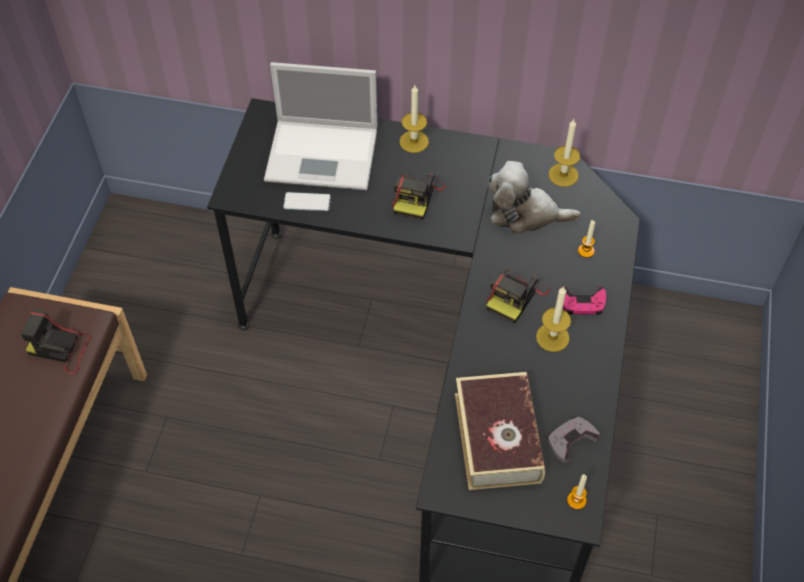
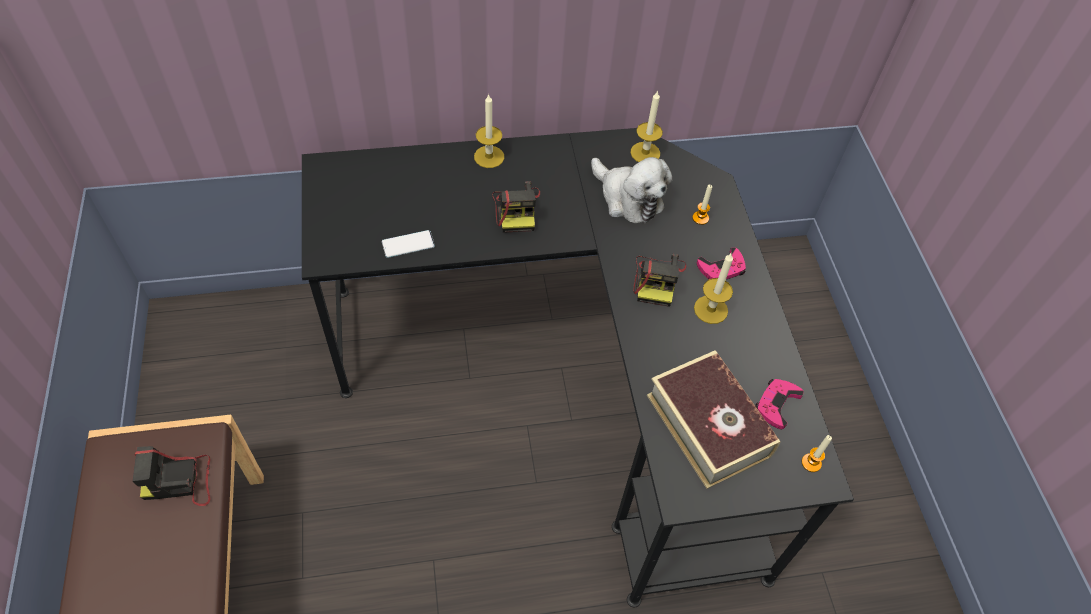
camera: 25 degrees left, 0 degrees up
laptop [264,62,377,190] -> none
plush toy [488,161,581,235] -> plush toy turned 120 degrees counterclockwise [591,157,672,224]
grey game controller [547,416,600,463] -> pink game controller [755,379,804,429]

